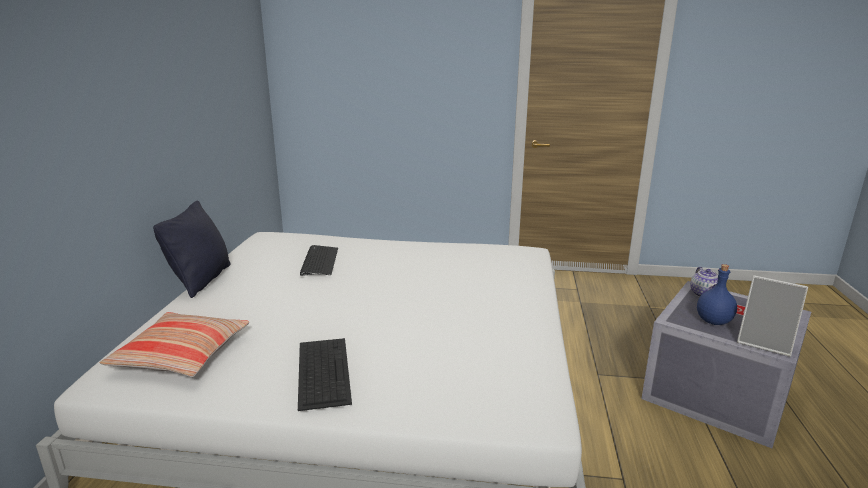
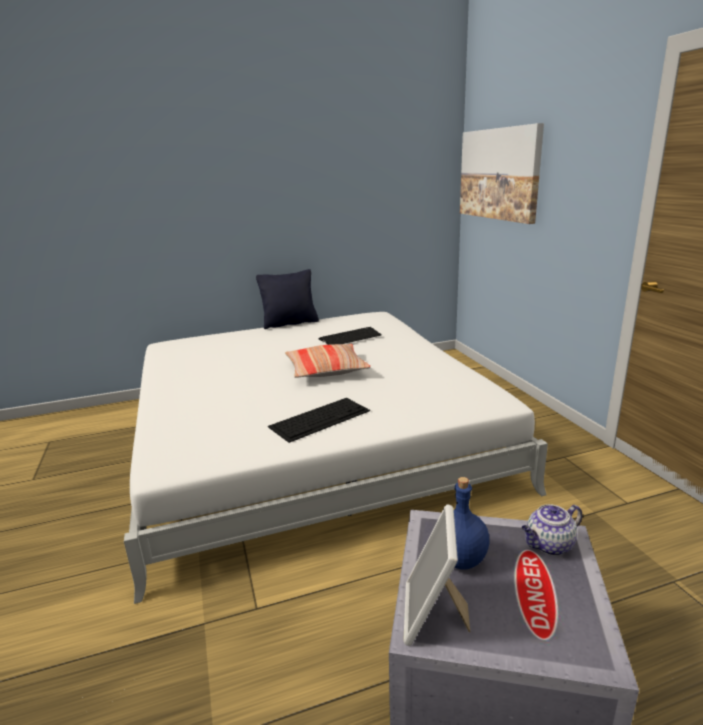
camera: 65 degrees right, 0 degrees up
pillow [99,312,249,377] -> pillow moved to [285,344,371,378]
keyboard [298,338,352,411] -> keyboard moved to [268,398,370,443]
none -> picture [460,123,544,224]

